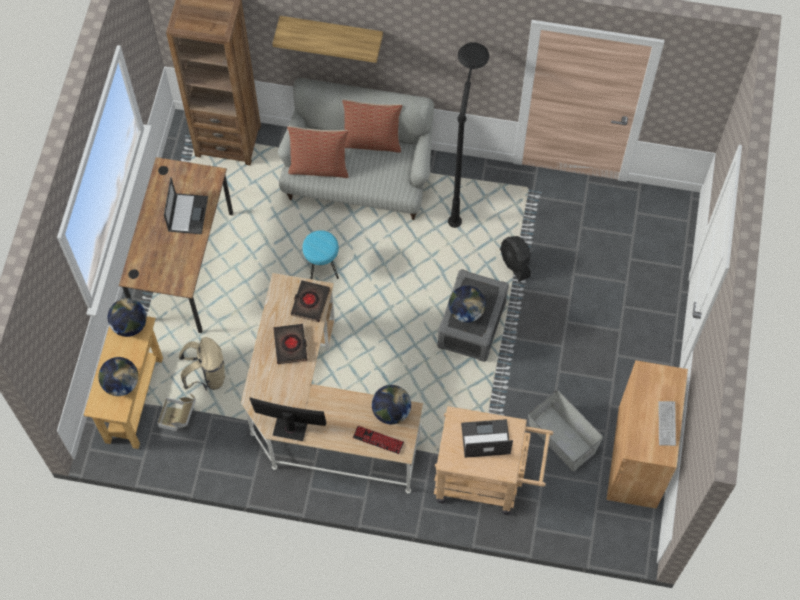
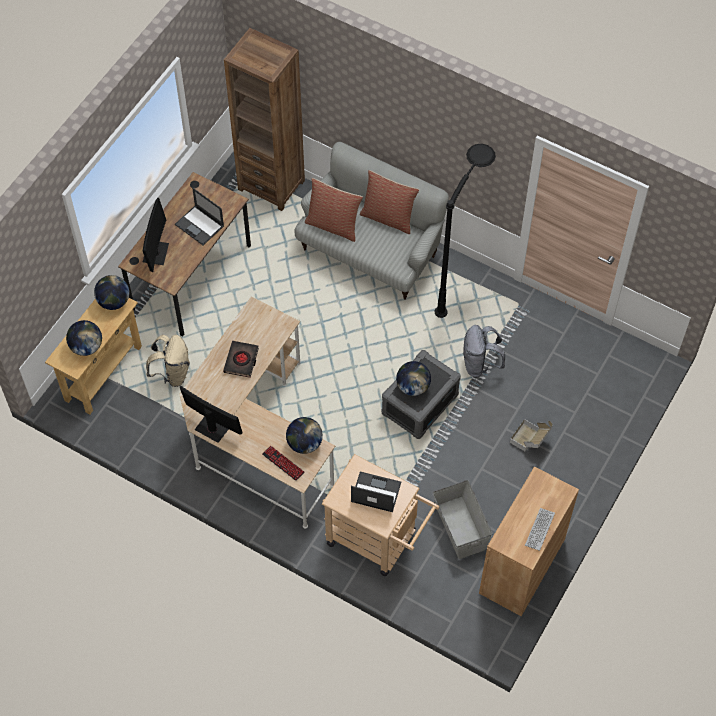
camera: 20 degrees right, 5 degrees down
cardboard box [157,393,196,431] -> cardboard box moved to [510,419,553,451]
laptop [164,177,208,234] -> laptop turned 105 degrees clockwise [175,188,224,245]
shelf [272,16,383,63] -> none
black book [291,280,330,322] -> none
turquoise stool [302,230,339,279] -> none
black fan [500,236,531,282] -> grey backpack [463,325,505,377]
none -> monitor [143,198,169,272]

